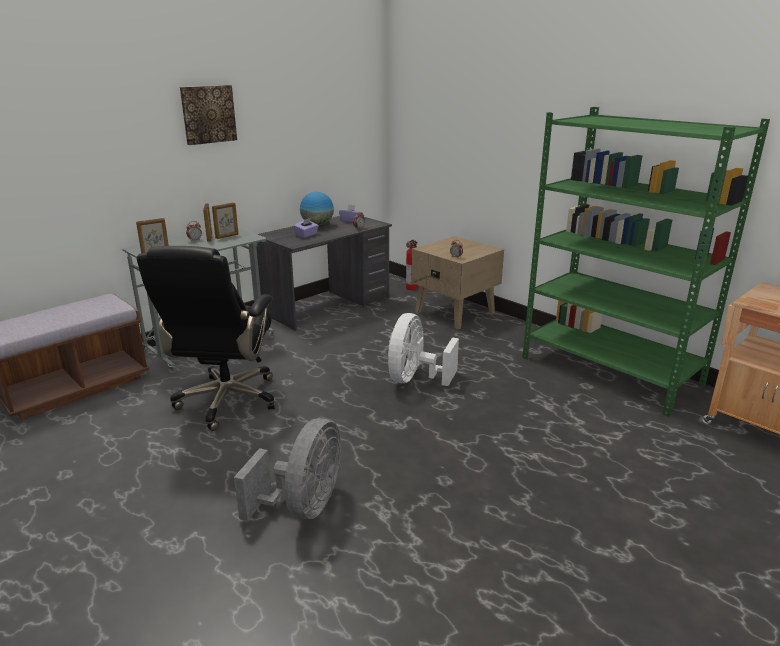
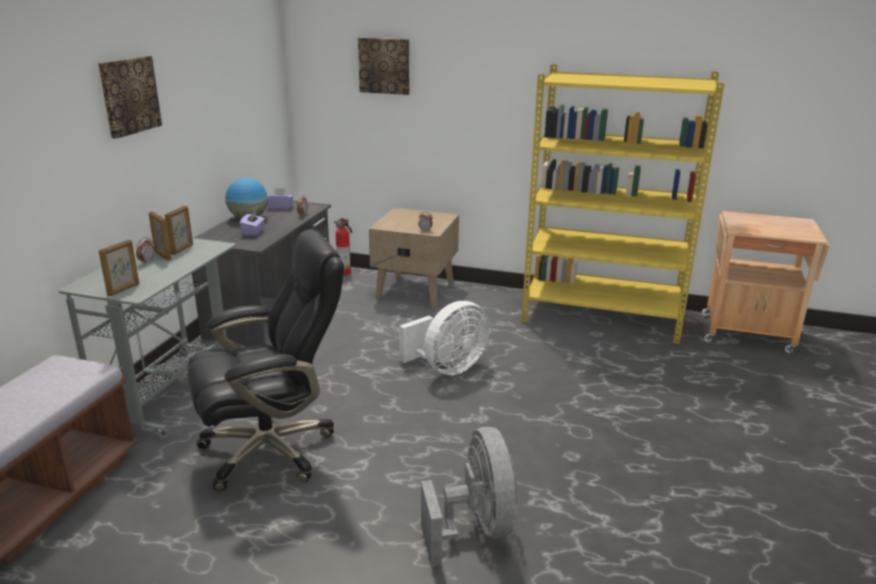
camera: 30 degrees left, 0 degrees up
black office chair [137,246,275,431] -> black office chair turned 90 degrees counterclockwise [187,229,344,492]
white fan [388,313,459,386] -> white fan turned 120 degrees counterclockwise [399,301,489,375]
green bookcase [522,107,770,417] -> yellow bookcase [521,64,725,344]
none -> picture [358,37,409,95]

